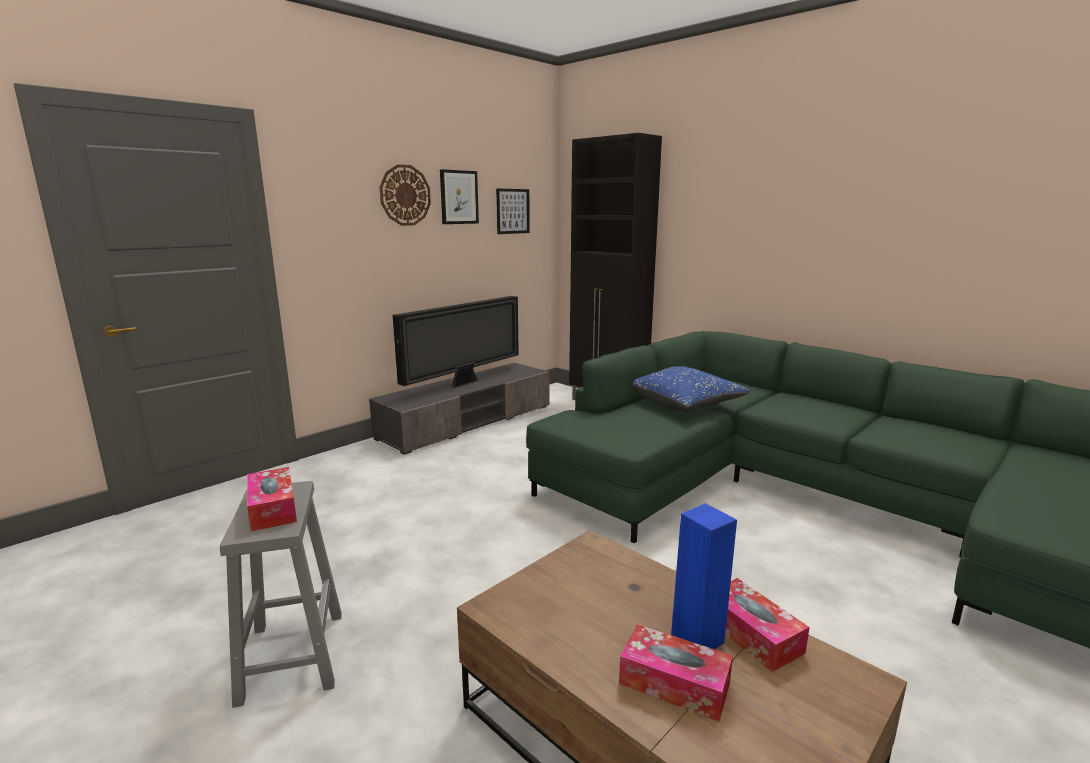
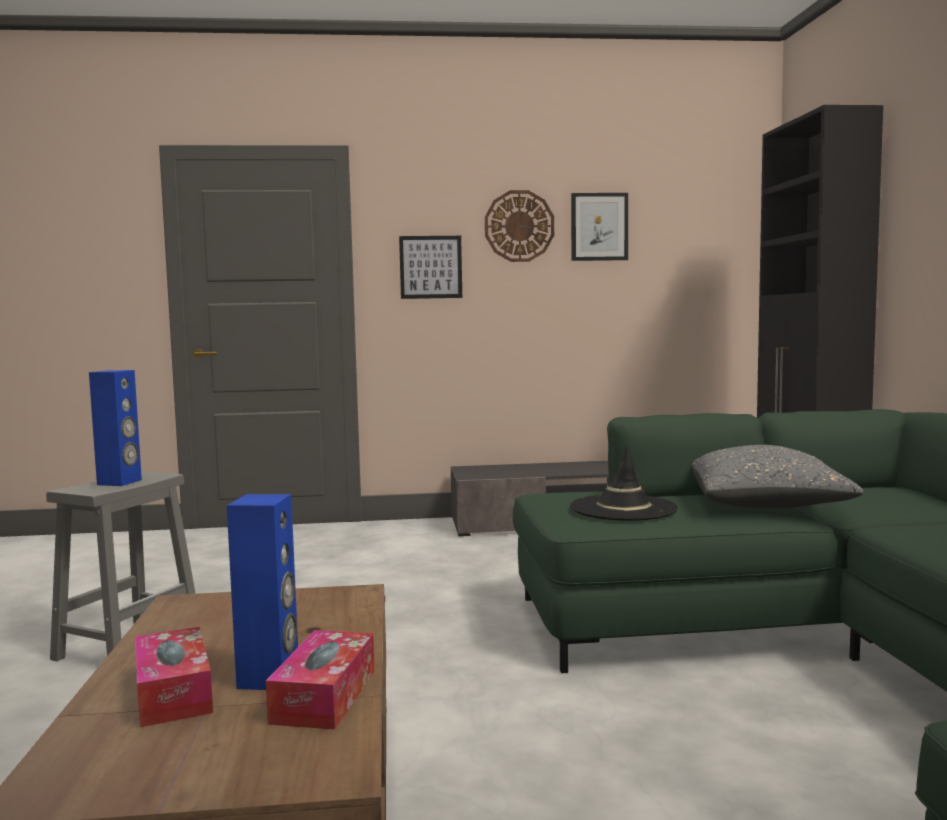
camera: 40 degrees right, 10 degrees down
tissue box [247,467,297,531] -> blue speaker [89,370,142,486]
television [393,296,519,388] -> none
picture [496,188,530,234] -> picture moved to [399,236,462,299]
blue pillow [633,366,750,411] -> grey pillow [692,445,863,508]
none -> black hat [570,445,678,521]

